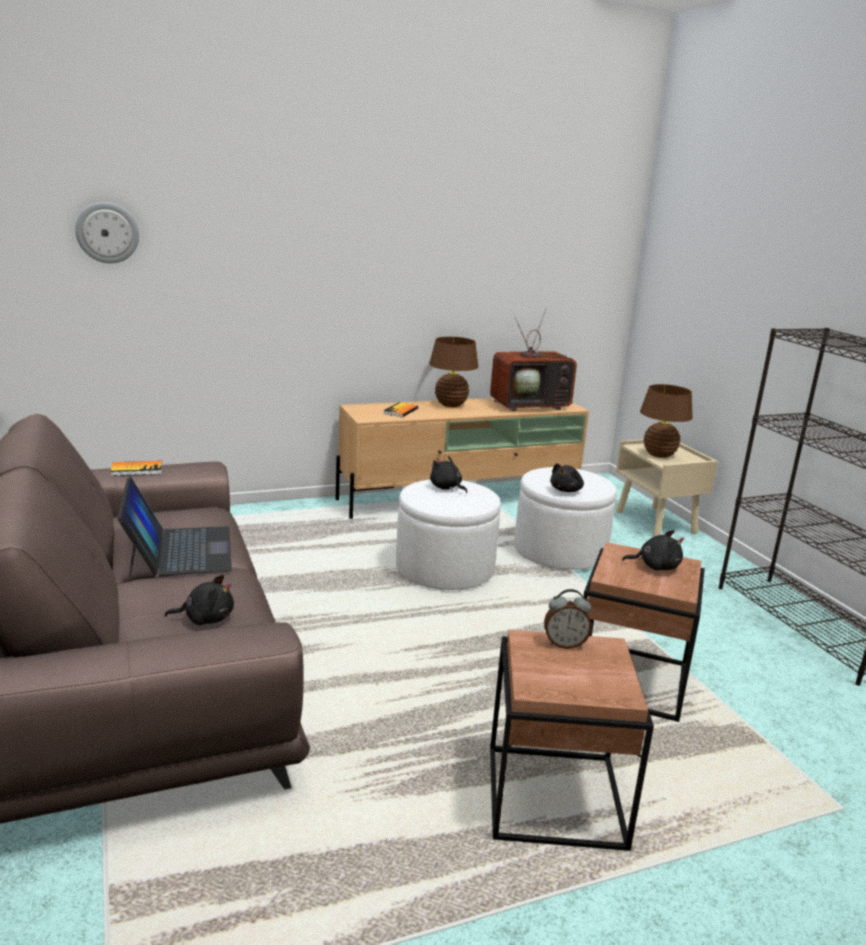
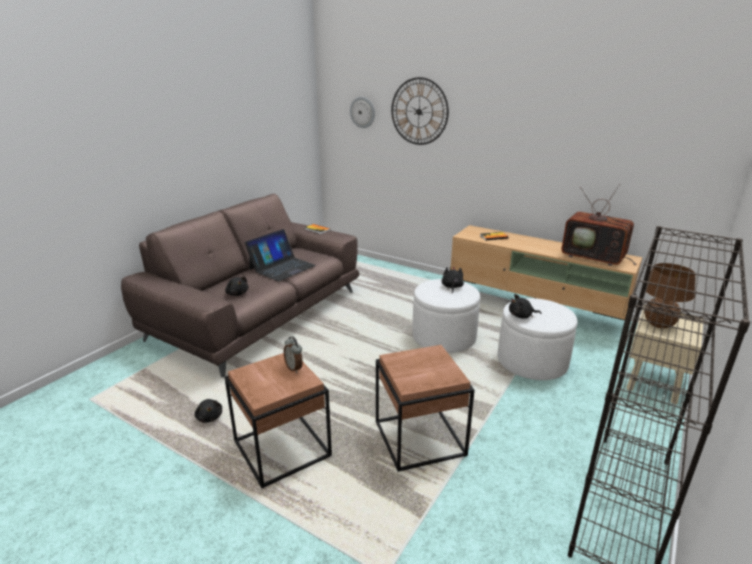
camera: 55 degrees right, 5 degrees up
brown table lamp [429,337,479,407] -> none
black plush toy [622,530,684,571] -> black plush toy moved to [194,399,222,423]
none -> wall clock [391,77,449,145]

